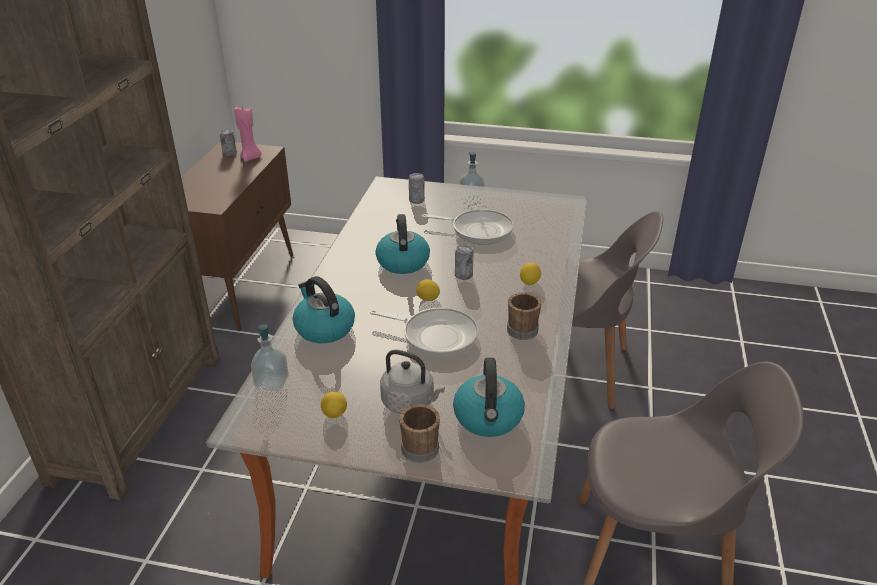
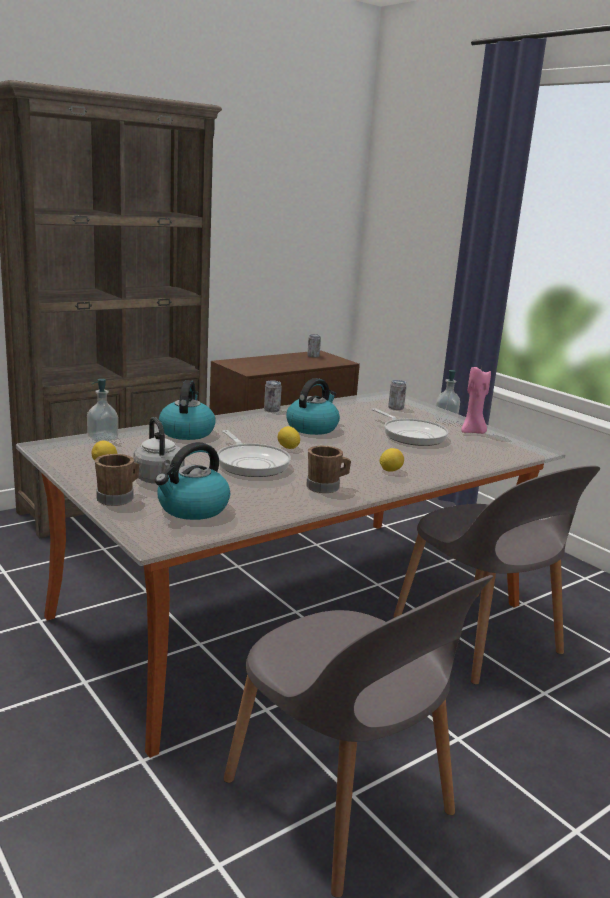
camera: 40 degrees right, 15 degrees down
pink candle [234,106,262,162] -> pink candle moved to [461,366,491,434]
can [455,244,474,280] -> can moved to [264,381,282,412]

